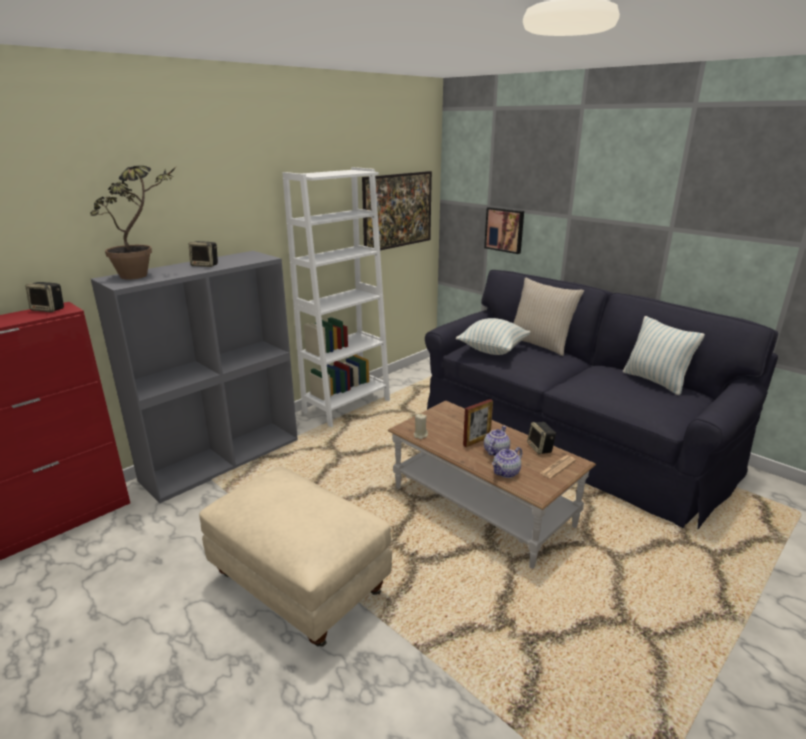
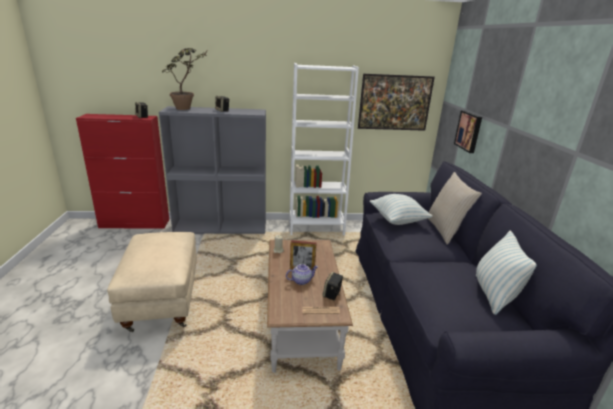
camera: 40 degrees right, 0 degrees up
teapot [492,447,522,478] -> none

